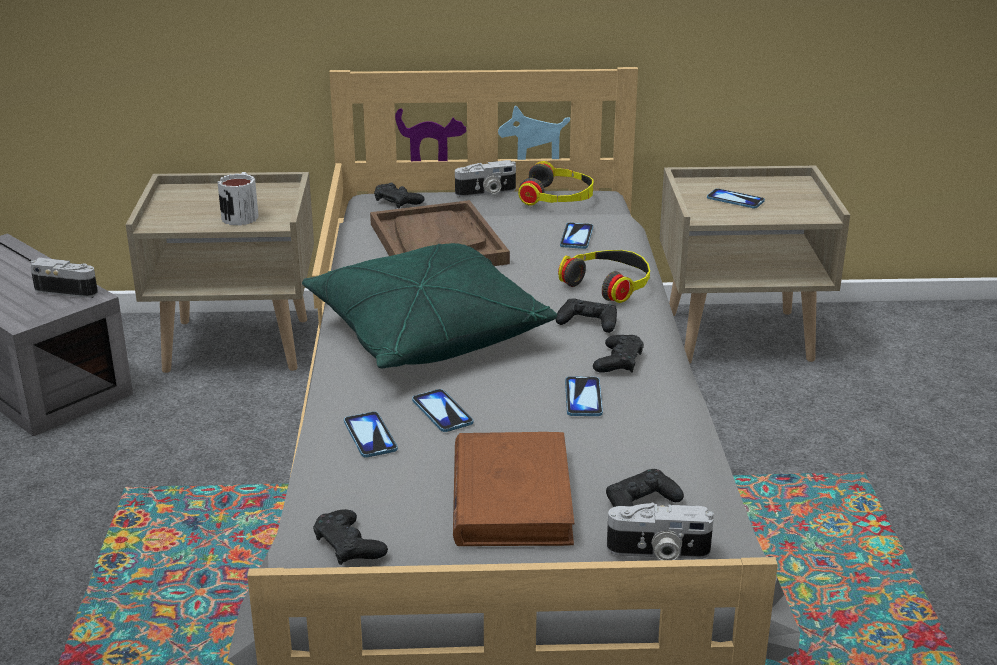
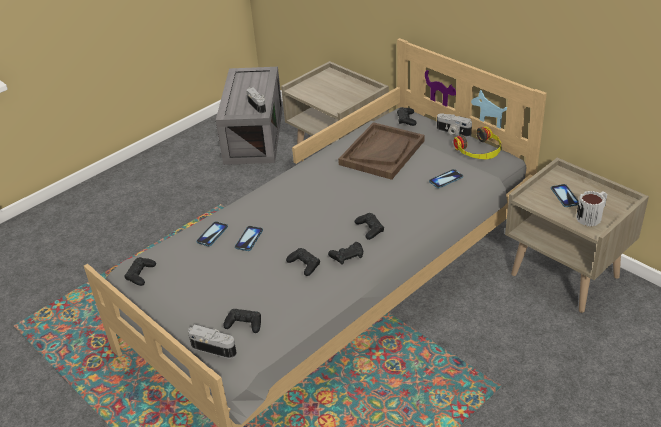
camera: 50 degrees right, 10 degrees up
mug [218,172,259,225] -> mug moved to [576,191,607,226]
green pillow [302,243,557,368] -> none
brown book [453,432,574,546] -> none
headphones [558,250,650,303] -> none
phone [565,377,603,416] -> black game controller [286,248,320,276]
camera [607,503,714,560] -> camera turned 150 degrees clockwise [188,324,237,359]

